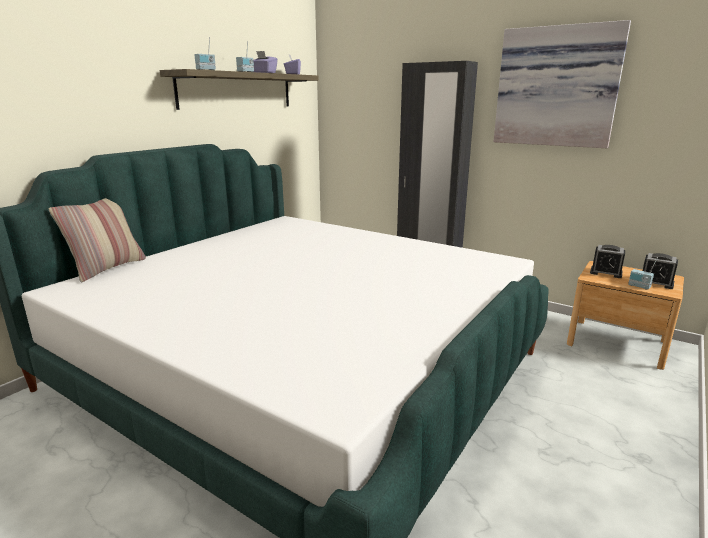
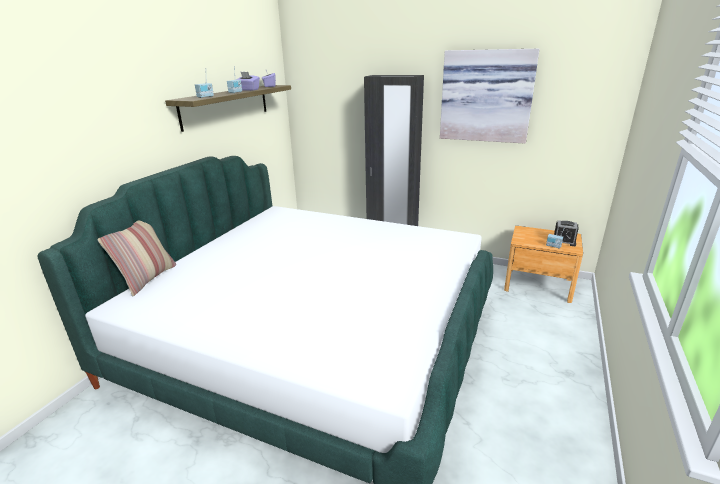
camera: 10 degrees left, 5 degrees up
alarm clock [590,245,625,278] -> none

